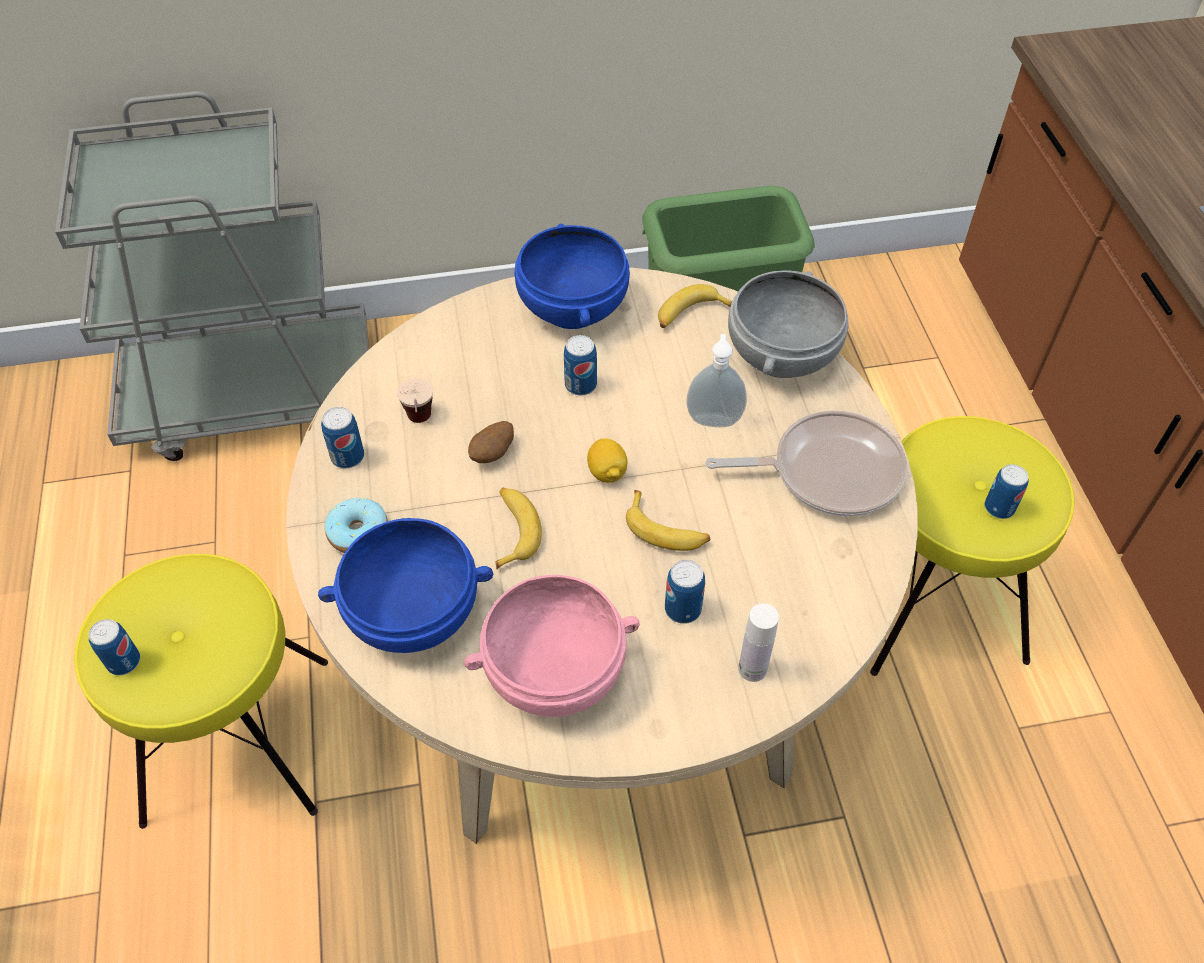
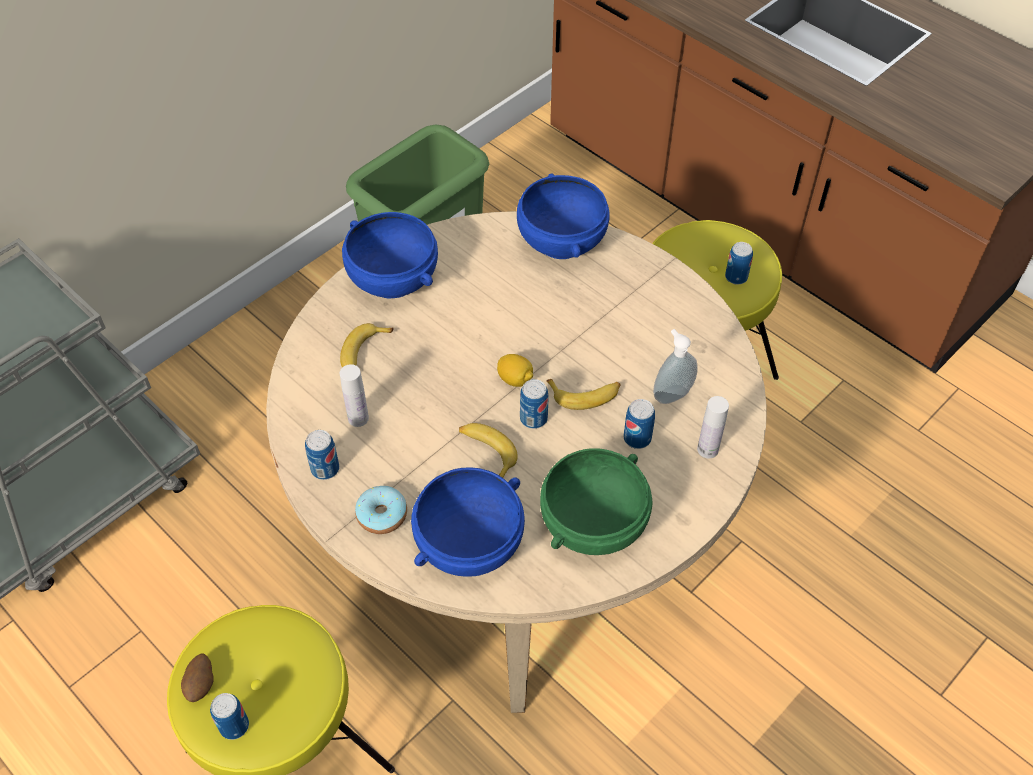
camera: 35 degrees left, 0 degrees up
cup [397,378,433,423] -> white bottle [340,364,369,427]
pink bowl [464,575,640,717] -> green bowl [540,448,653,555]
potato [468,421,514,463] -> potato moved to [181,654,214,702]
can [564,335,597,396] -> can moved to [520,379,549,429]
banana [658,284,732,328] -> banana moved to [340,323,394,367]
soap dispenser [686,334,747,427] -> soap dispenser moved to [653,329,698,404]
frying pan [705,410,908,517] -> none
grey bowl [728,271,849,378] -> blue bowl [517,173,610,259]

